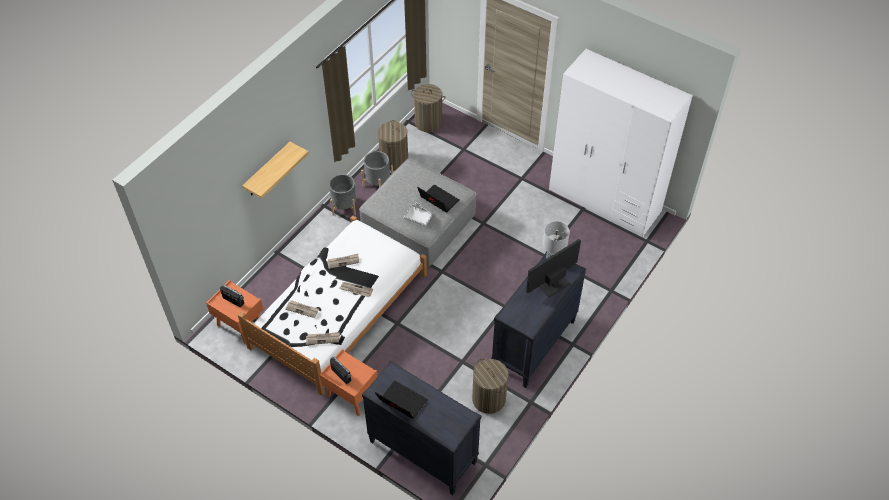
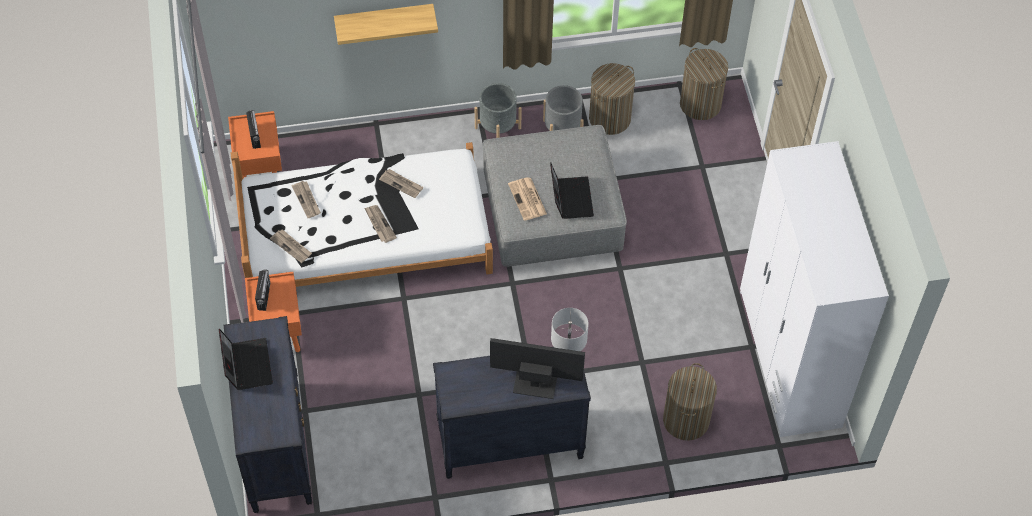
camera: 45 degrees right, 5 degrees up
grey tray [404,203,432,226] -> newspaper [508,177,547,221]
laundry basket [472,358,509,414] -> laundry basket moved to [663,363,717,441]

